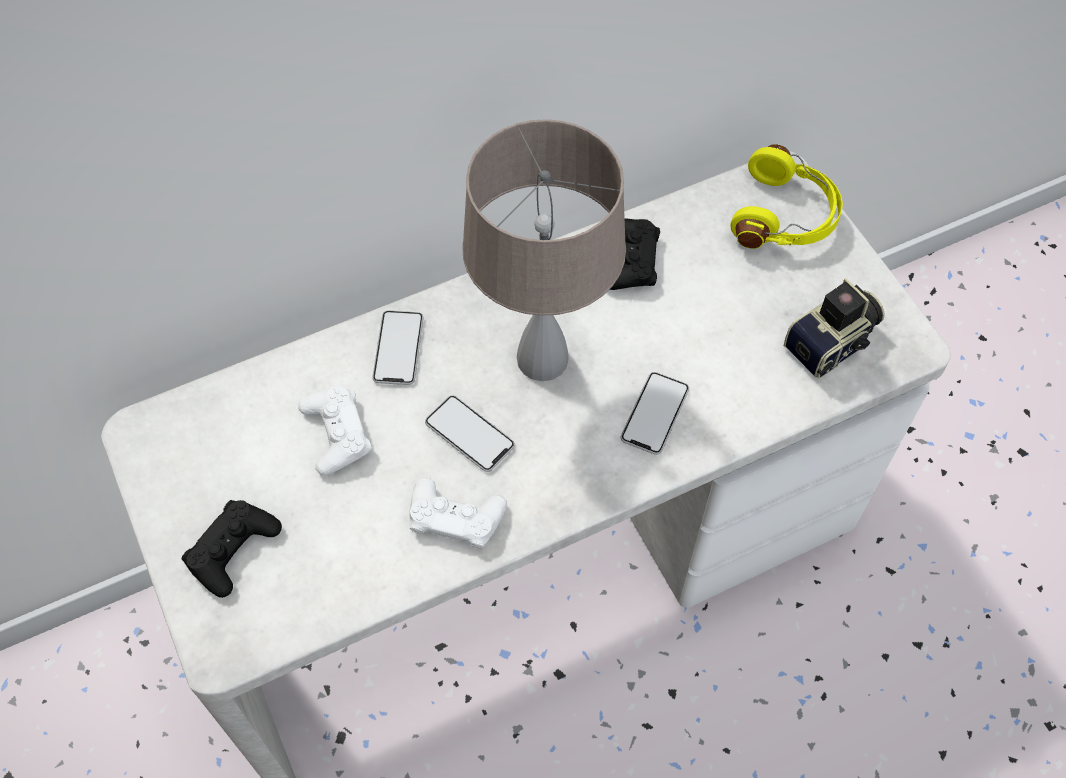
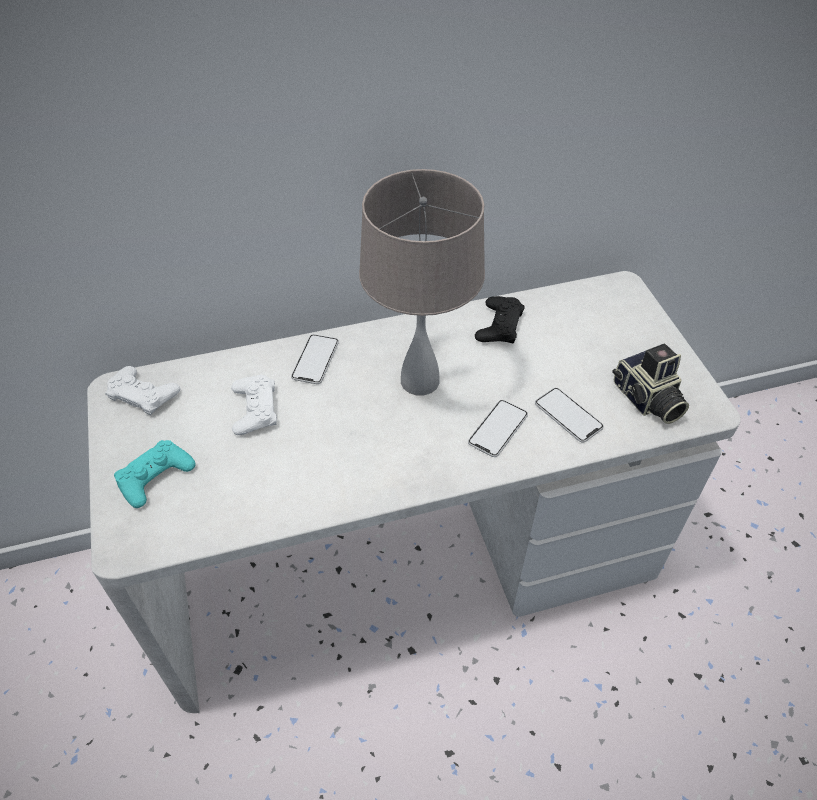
camera: 10 degrees right, 10 degrees down
black game controller [182,500,282,598] -> turquoise game controller [114,440,196,508]
white game controller [410,478,507,549] -> white game controller moved to [105,366,180,415]
phone [425,395,515,472] -> phone moved to [535,388,604,443]
yellow headphones [730,144,843,249] -> none
camera [784,278,885,378] -> camera turned 90 degrees clockwise [612,344,689,424]

